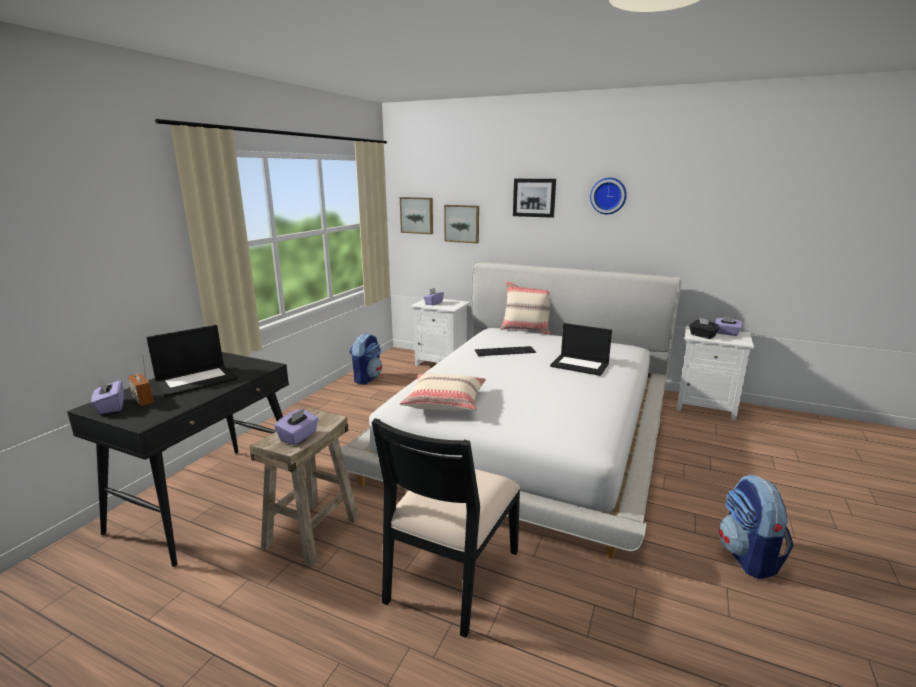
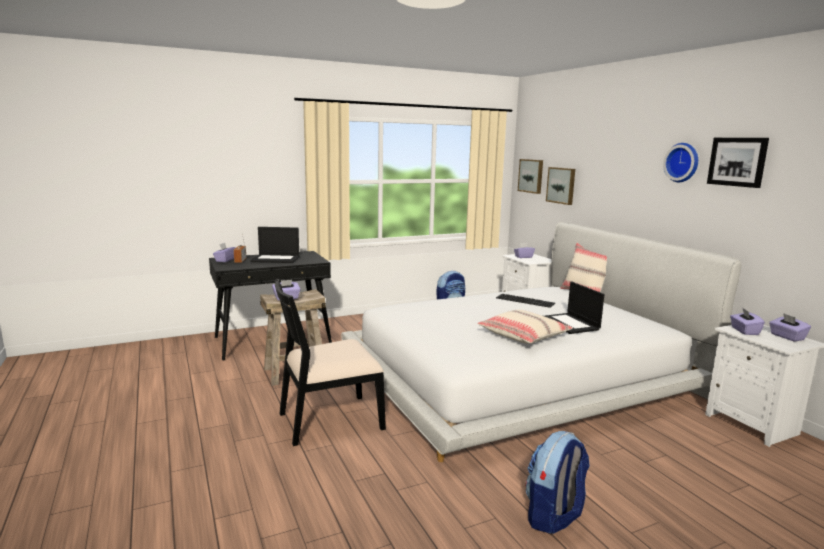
camera: 40 degrees right, 5 degrees down
beige pillow [400,374,486,411] -> beige pillow moved to [477,310,573,344]
picture [513,179,556,218] -> picture moved to [707,138,769,188]
black tissue box [689,317,720,339] -> purple tissue box [730,309,765,335]

